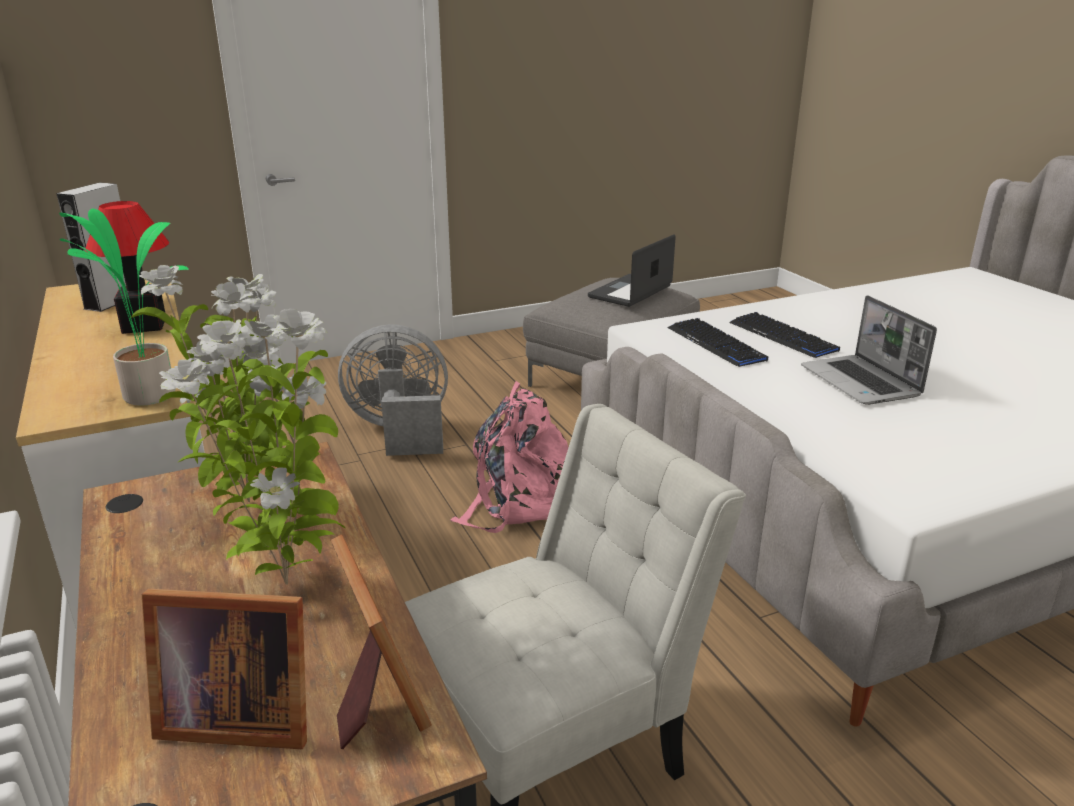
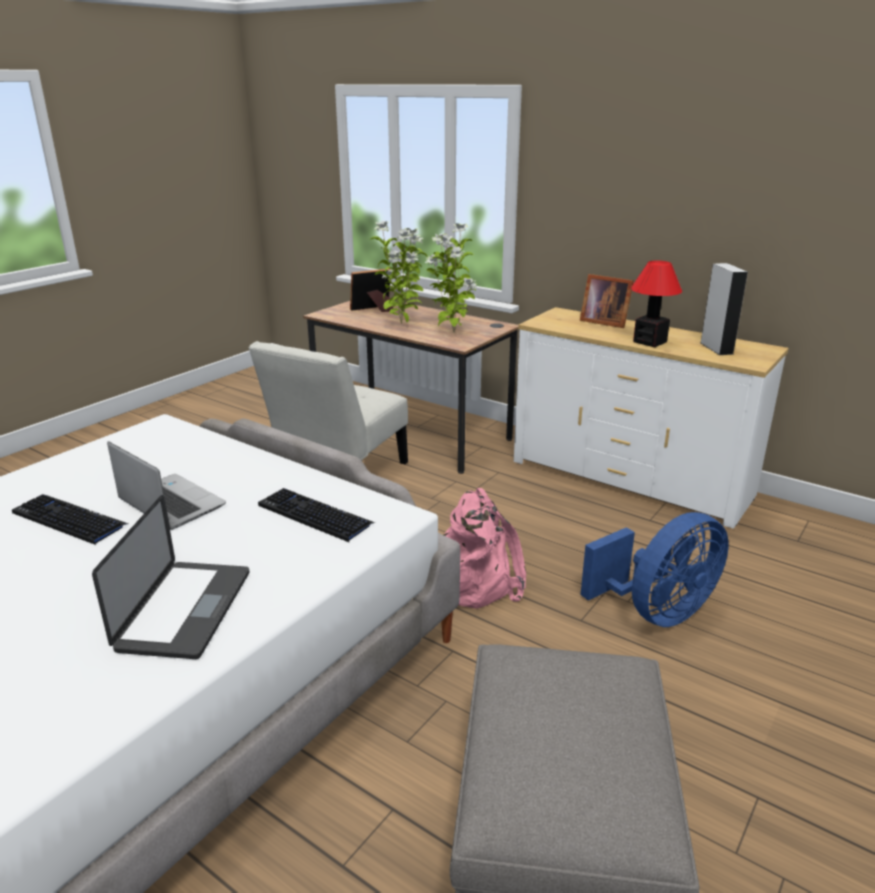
camera: 150 degrees right, 0 degrees up
potted plant [59,208,189,406] -> none
picture frame [331,534,432,749] -> picture frame moved to [580,274,634,328]
grey fan [338,324,448,456] -> blue fan [581,512,728,627]
laptop [588,234,676,307] -> laptop moved to [92,495,249,659]
keyboard [729,312,840,358] -> keyboard moved to [12,494,128,545]

